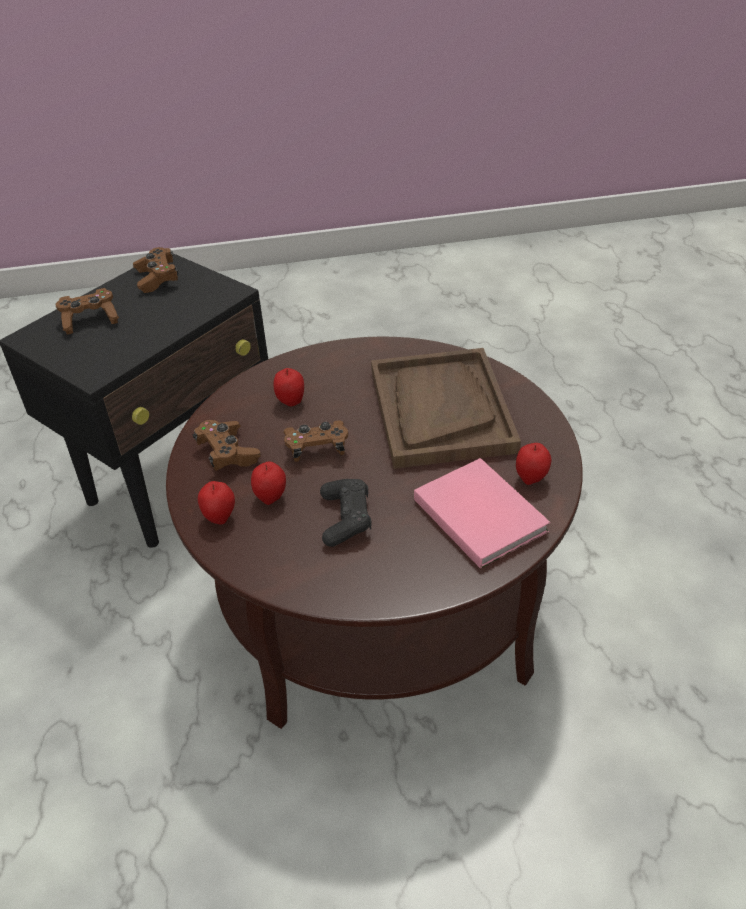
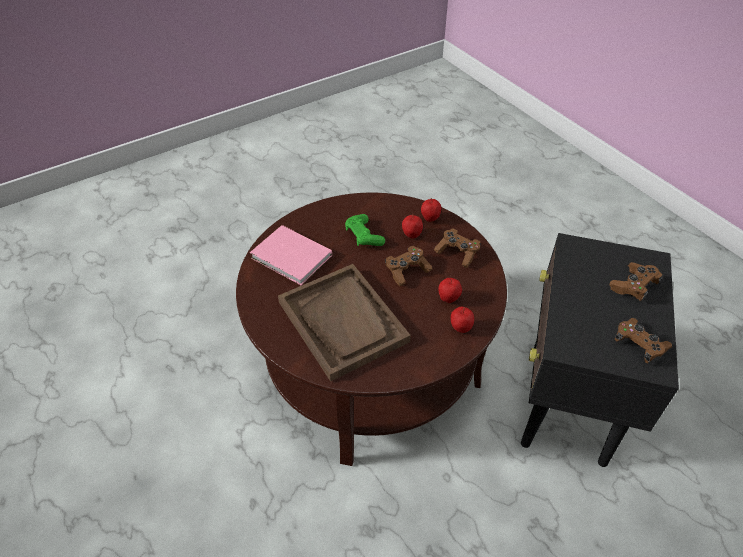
camera: 155 degrees right, 5 degrees up
black game controller [320,479,372,547] -> green game controller [345,214,385,246]
apple [516,443,552,485] -> apple moved to [451,307,474,333]

